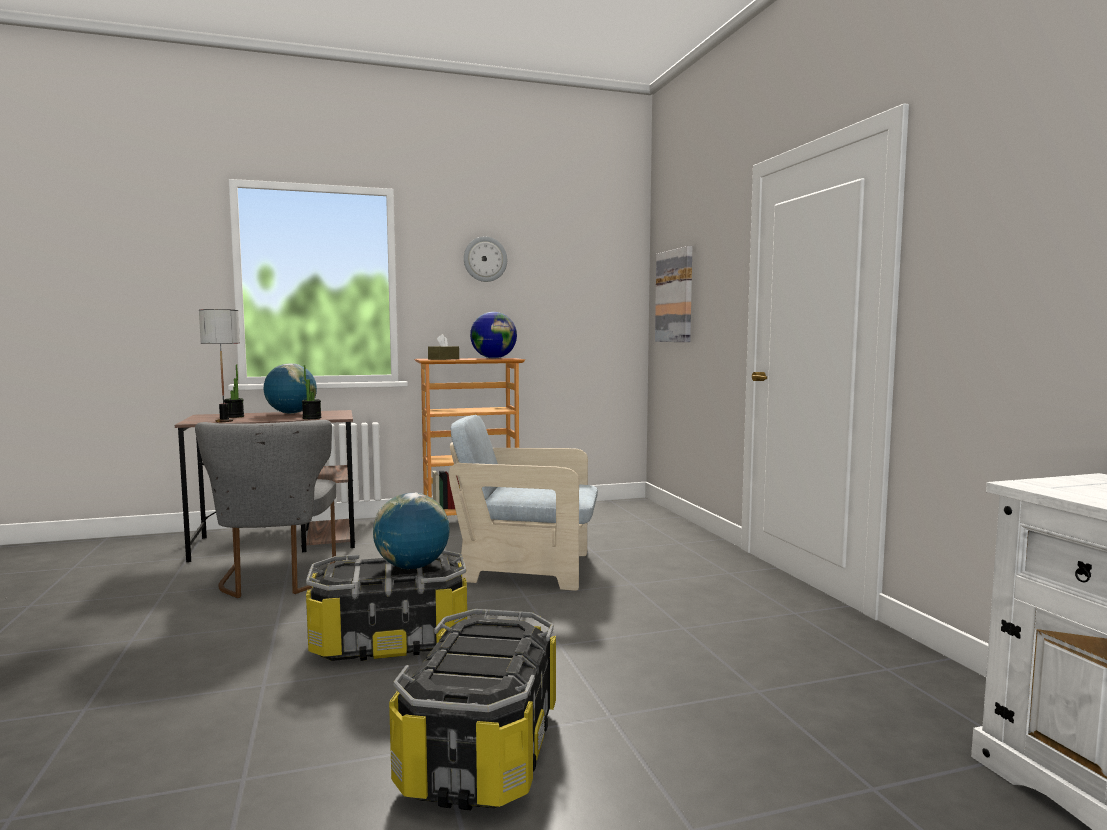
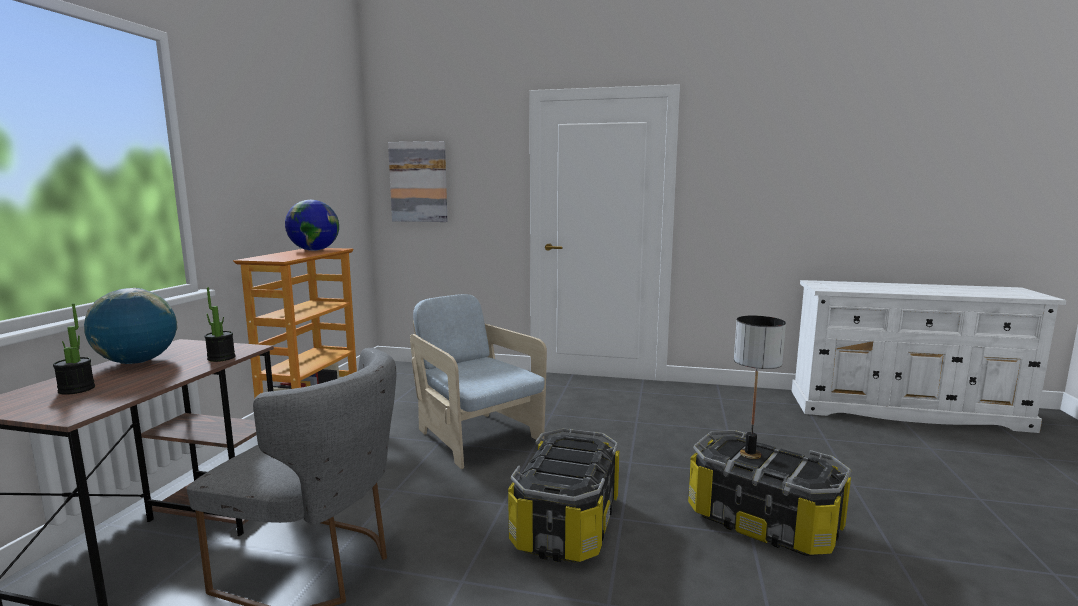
camera: 60 degrees left, 5 degrees up
table lamp [199,309,240,422] -> table lamp moved to [734,316,786,459]
globe [373,493,450,569] -> none
brown tissue box [428,334,459,360] -> none
beige armchair [449,415,598,591] -> beige armchair turned 105 degrees clockwise [410,294,547,469]
wall clock [464,237,507,282] -> none

